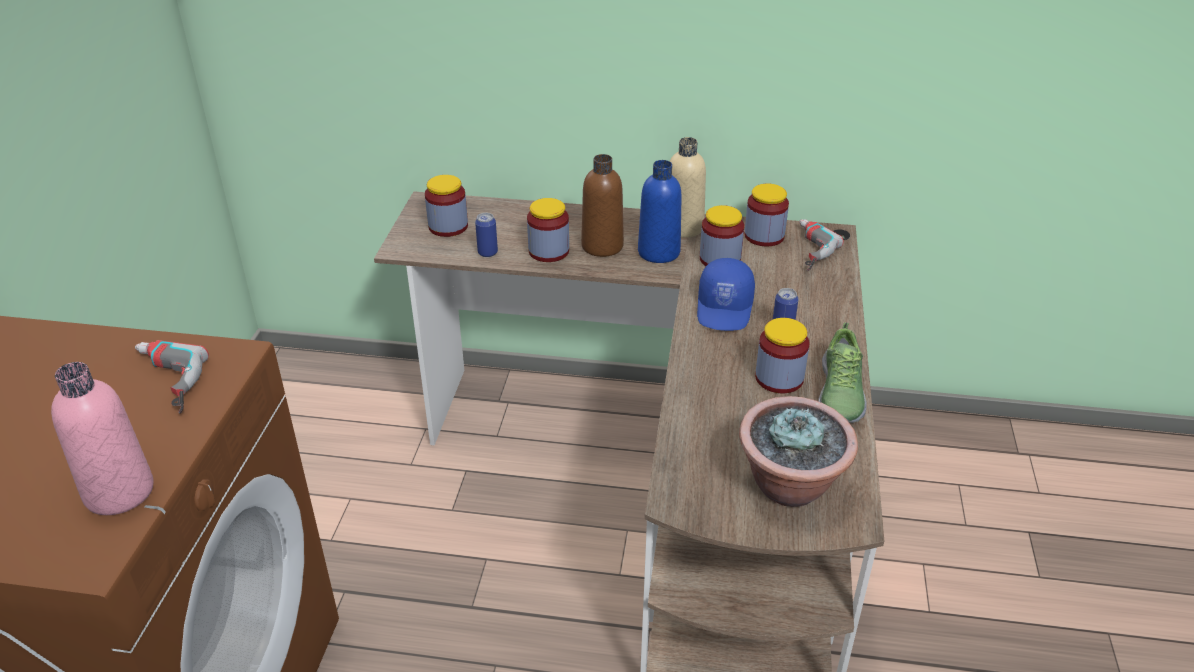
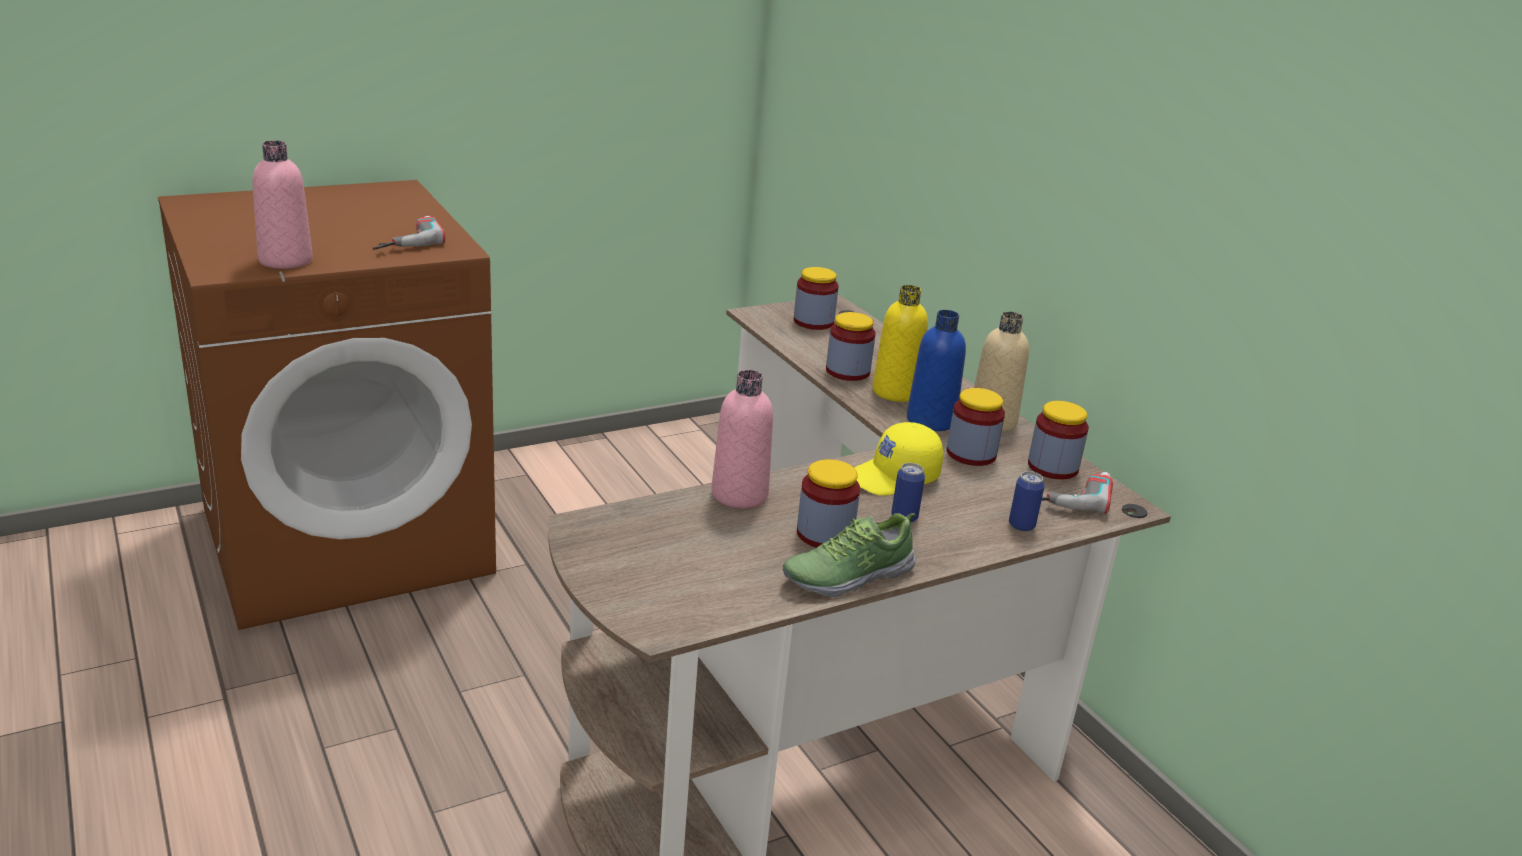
camera: 50 degrees right, 10 degrees down
can [475,213,498,257] -> can moved to [1009,471,1045,532]
brown bottle [581,154,624,257] -> yellow bottle [872,285,928,402]
blue cap [697,258,755,331] -> yellow cap [854,422,943,496]
potted plant [739,396,858,507] -> none
none -> pink bottle [711,370,773,509]

